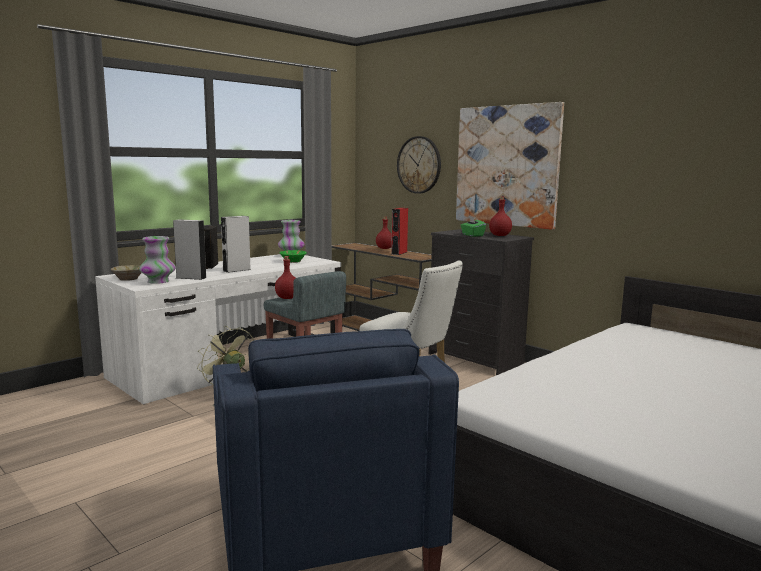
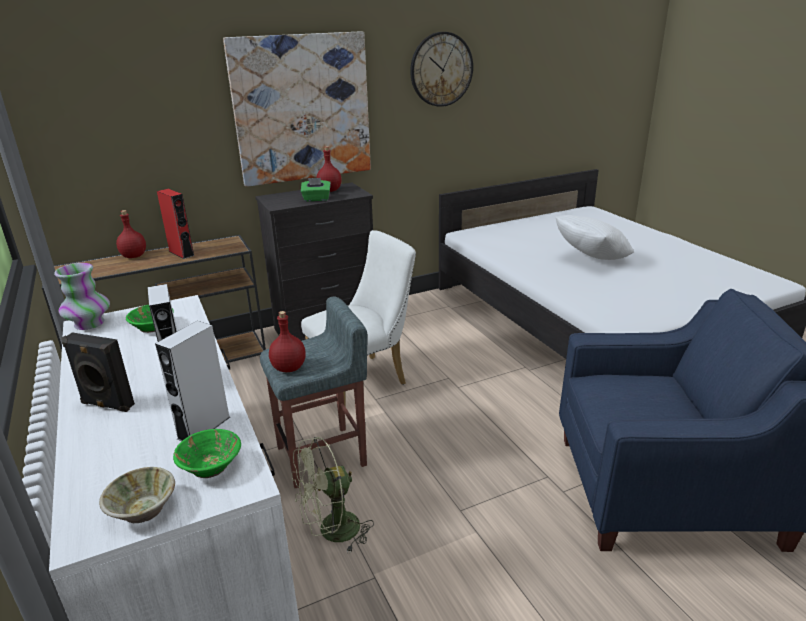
camera: 70 degrees left, 15 degrees up
vase [139,236,176,284] -> green bowl [173,429,241,478]
wall clock [397,136,441,194] -> wall clock moved to [410,32,473,107]
none -> white pillow [555,215,634,260]

